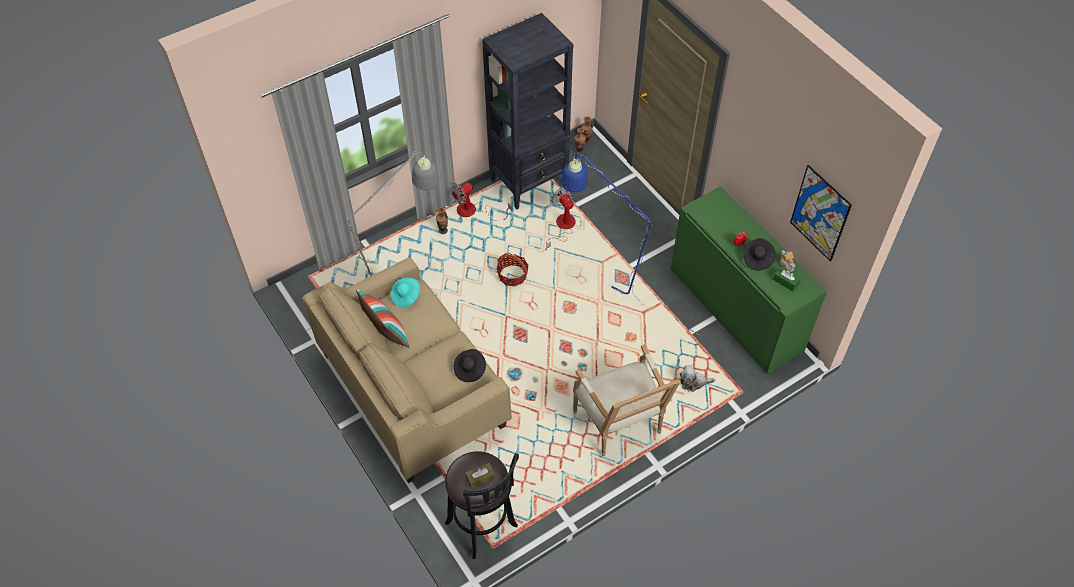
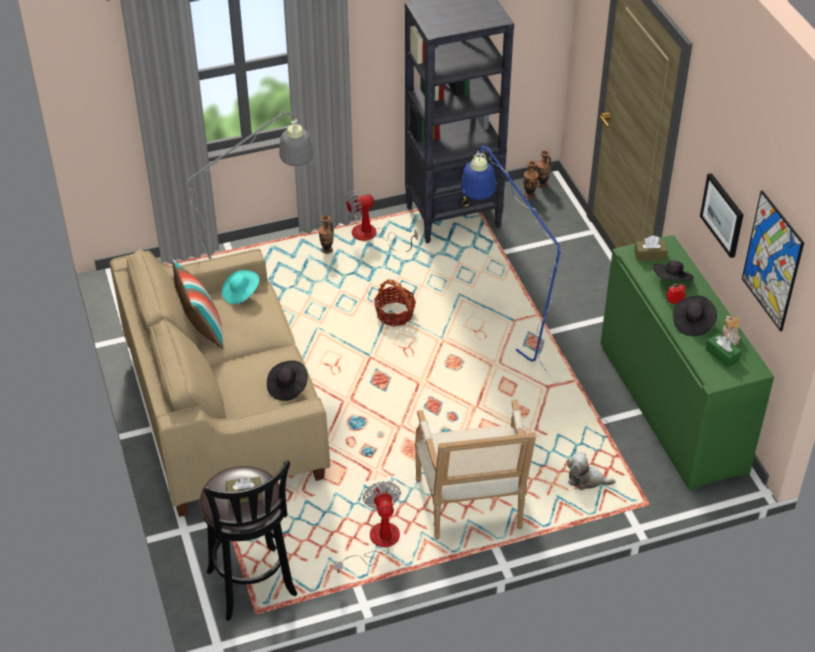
camera: 15 degrees right, 10 degrees down
fan [545,187,576,250] -> fan moved to [334,481,401,573]
none -> brown tissue box [634,236,668,261]
none -> black hat [653,260,694,281]
none -> picture [700,173,744,258]

